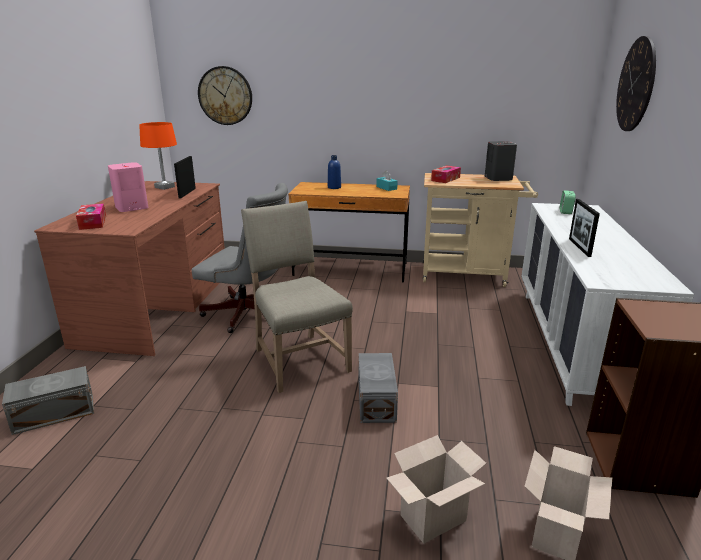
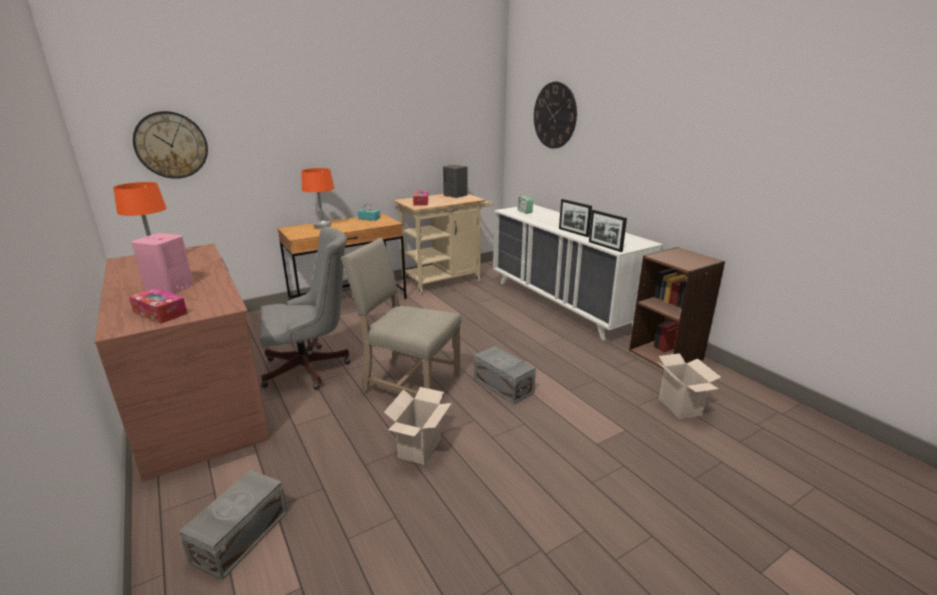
camera: 40 degrees left, 0 degrees up
picture frame [174,156,196,199] -> picture frame moved to [589,210,627,252]
blue bottle [328,155,341,189] -> orange table lamp [301,168,334,229]
cardboard box [386,435,486,544] -> cardboard box moved to [384,387,452,465]

